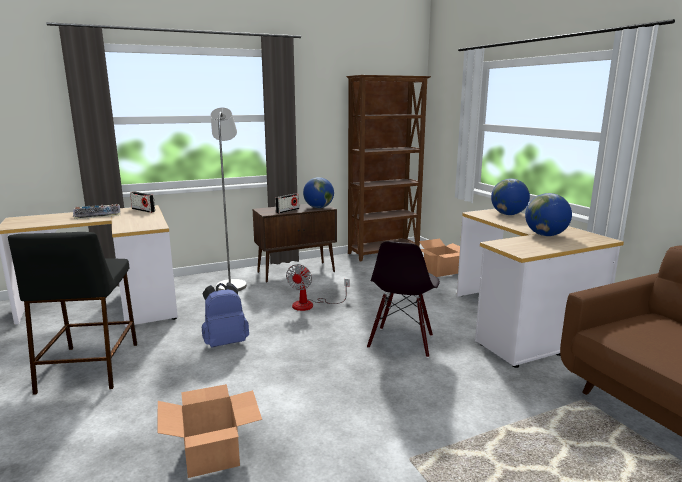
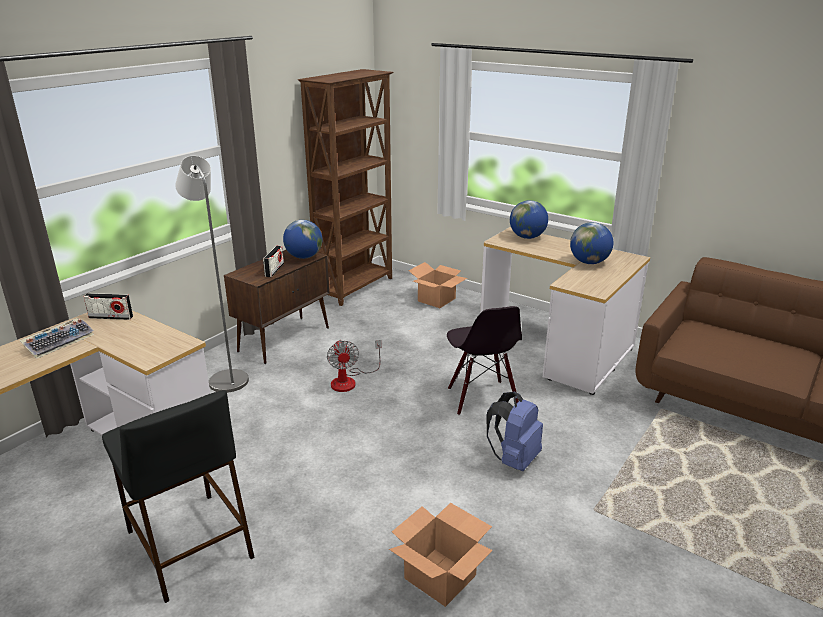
camera: 30 degrees left, 10 degrees up
blue backpack [202,283,249,347] -> blue backpack moved to [486,392,543,471]

